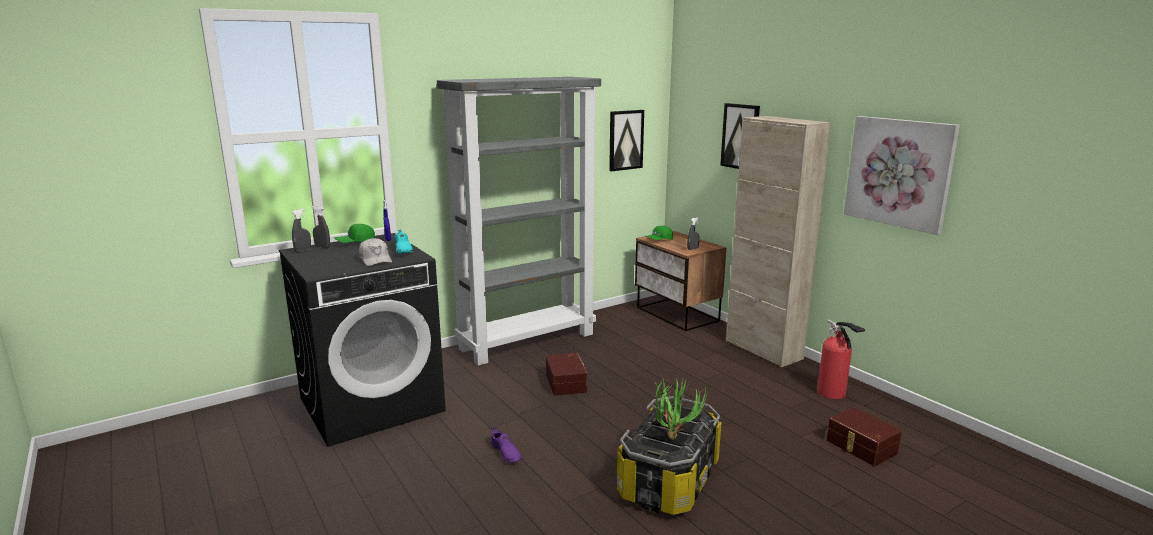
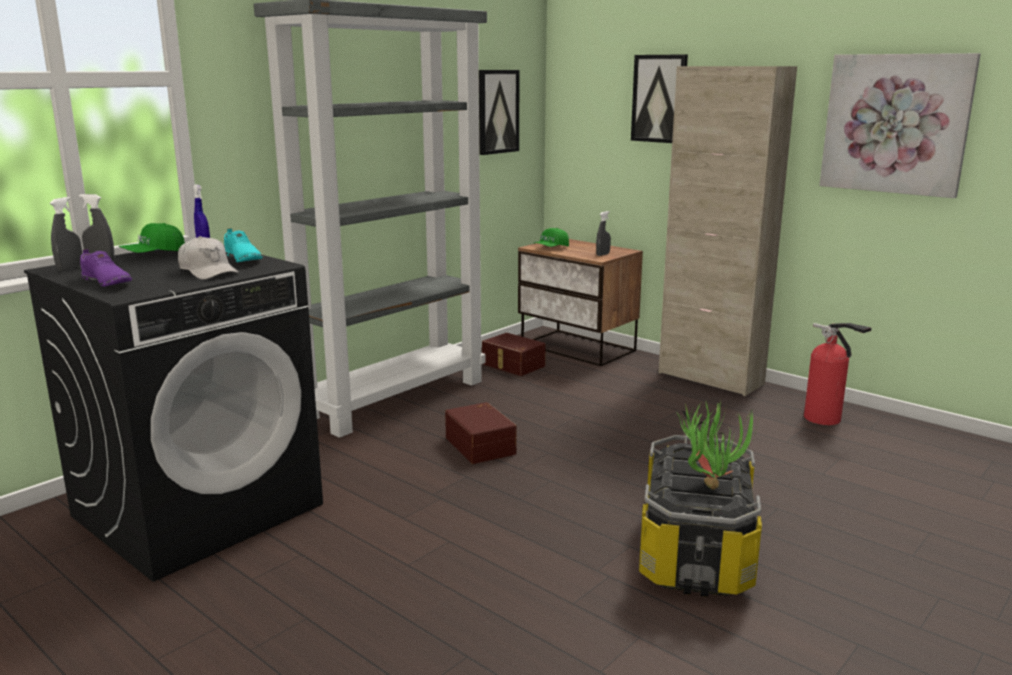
camera: 15 degrees left, 0 degrees up
purple shoe [491,427,522,463] -> purple shoe moved to [80,249,132,287]
brown storage box [826,407,902,466] -> brown storage box moved to [482,333,546,376]

